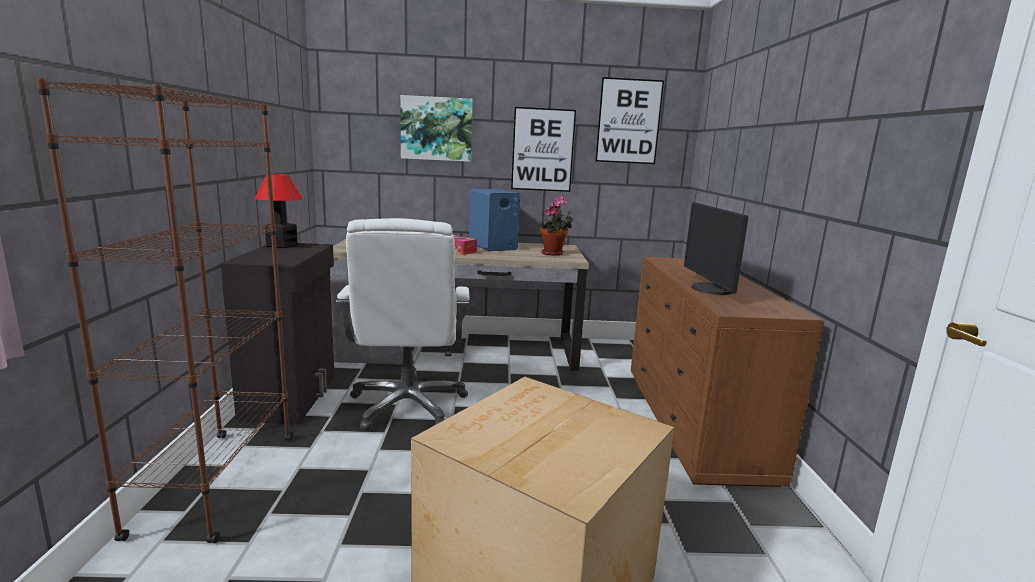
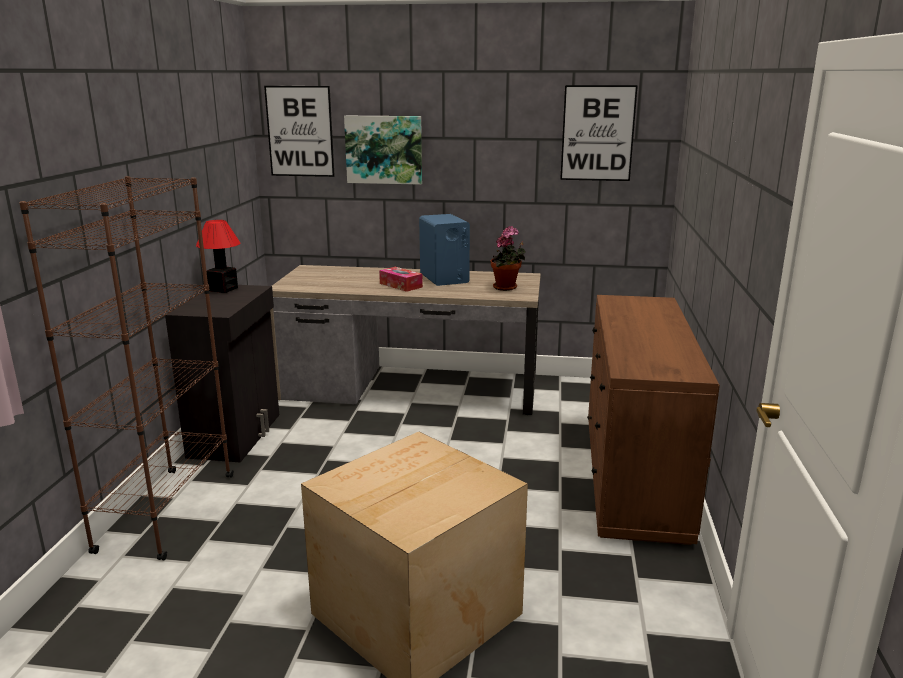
camera: 10 degrees right, 5 degrees up
white office chair [336,218,470,430] -> none
picture [511,107,576,192] -> picture moved to [264,86,335,177]
monitor [684,202,749,295] -> none

